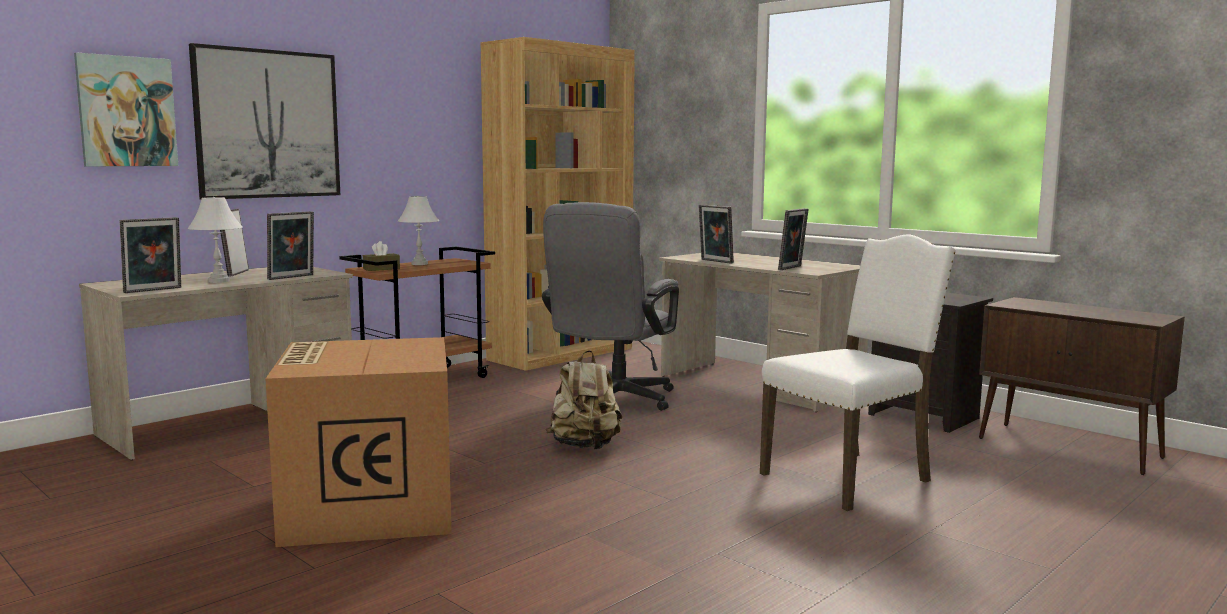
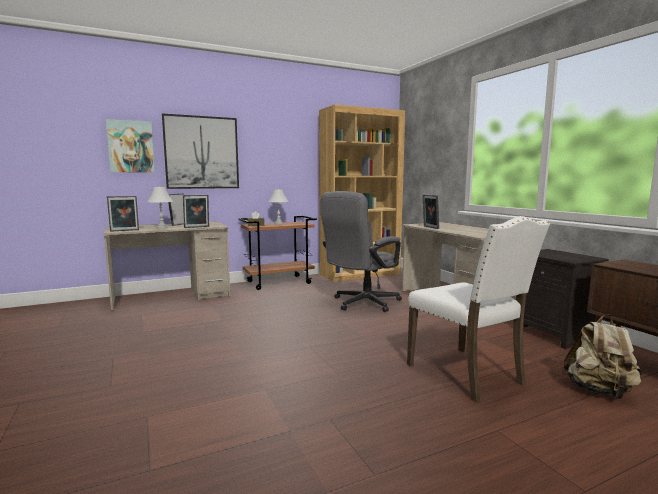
camera: 20 degrees right, 0 degrees up
cardboard box [266,337,451,547] -> none
beige backpack [546,350,622,449] -> beige backpack moved to [562,314,642,399]
white chair [760,234,956,511] -> white chair turned 75 degrees clockwise [407,216,550,403]
picture frame [778,208,809,270] -> none

